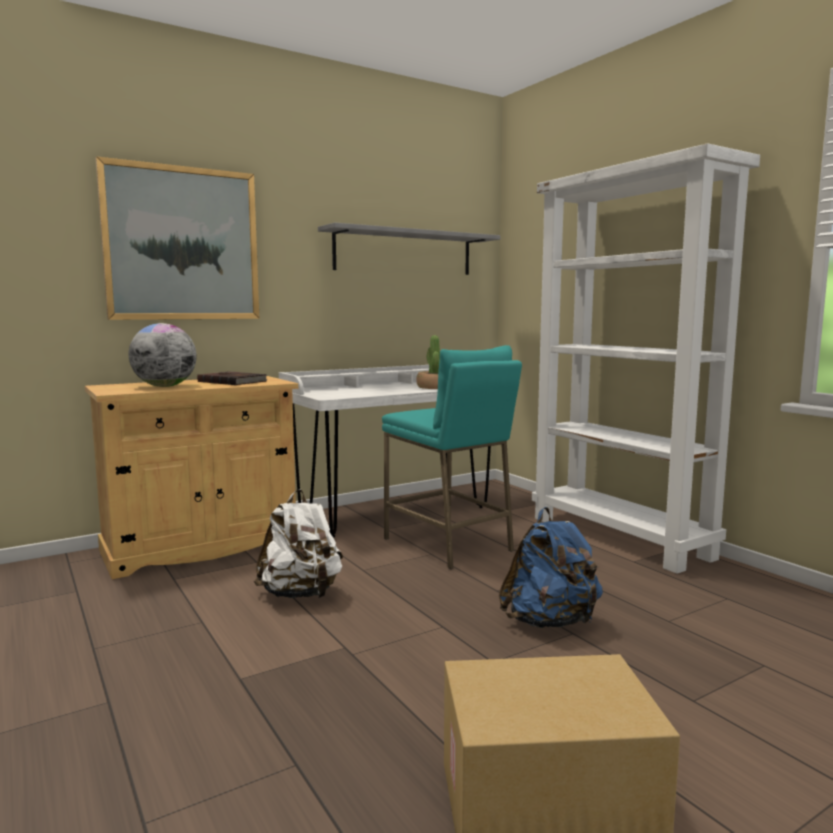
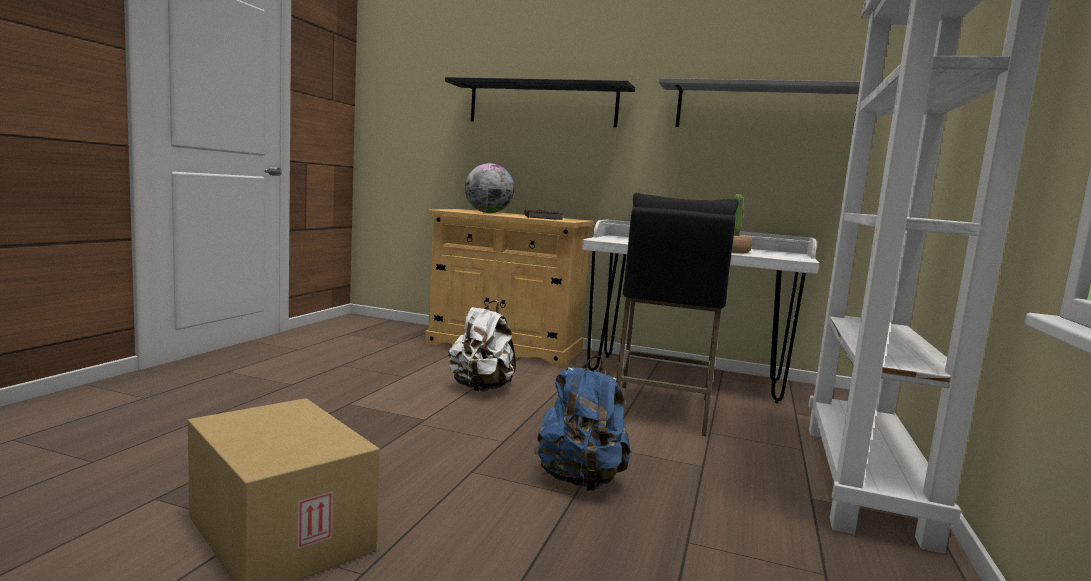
camera: 50 degrees right, 0 degrees up
picture [95,156,259,320] -> black shelf [445,77,635,128]
turquoise stool [382,345,522,570] -> black stool [617,192,739,436]

